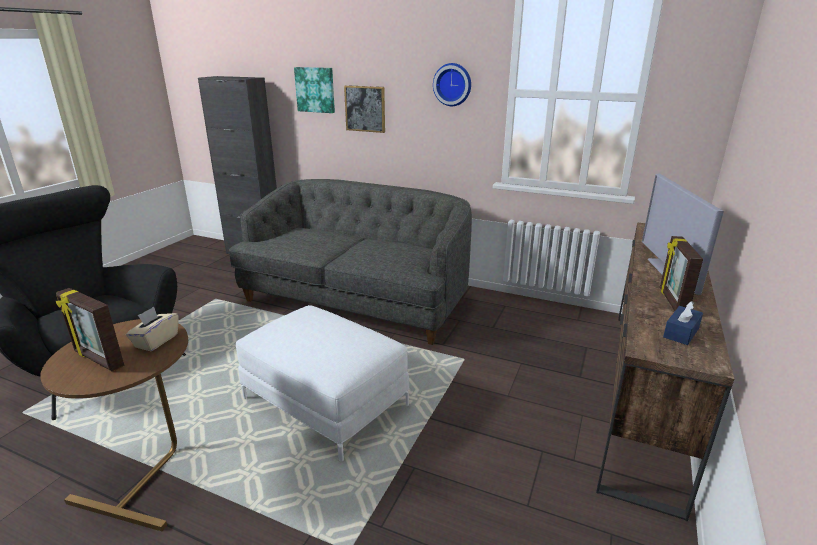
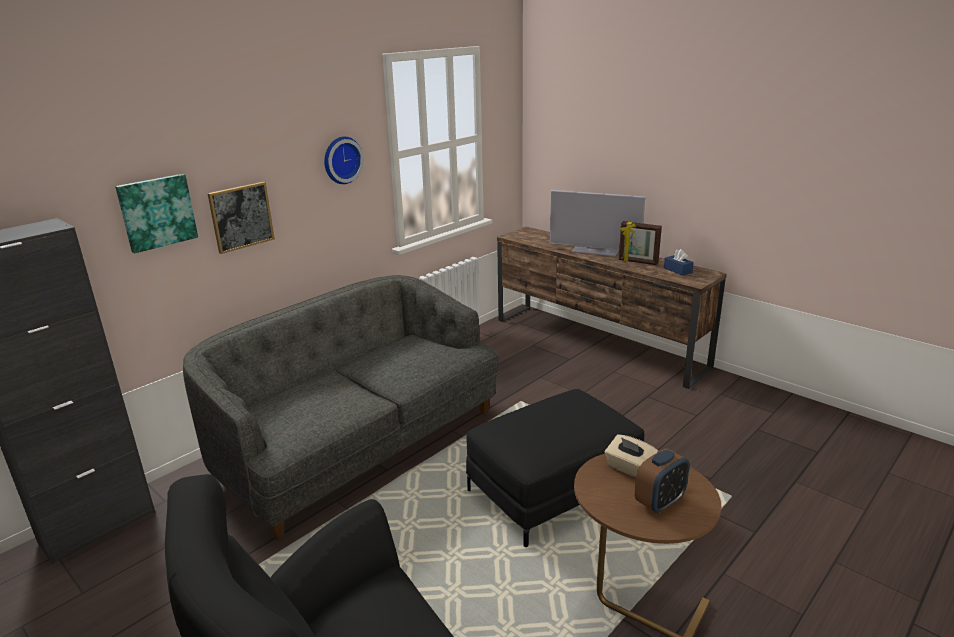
camera: 70 degrees left, 0 degrees up
picture frame [56,288,124,372] -> alarm clock [635,448,690,514]
white ottoman [236,305,410,462] -> black ottoman [466,389,645,547]

